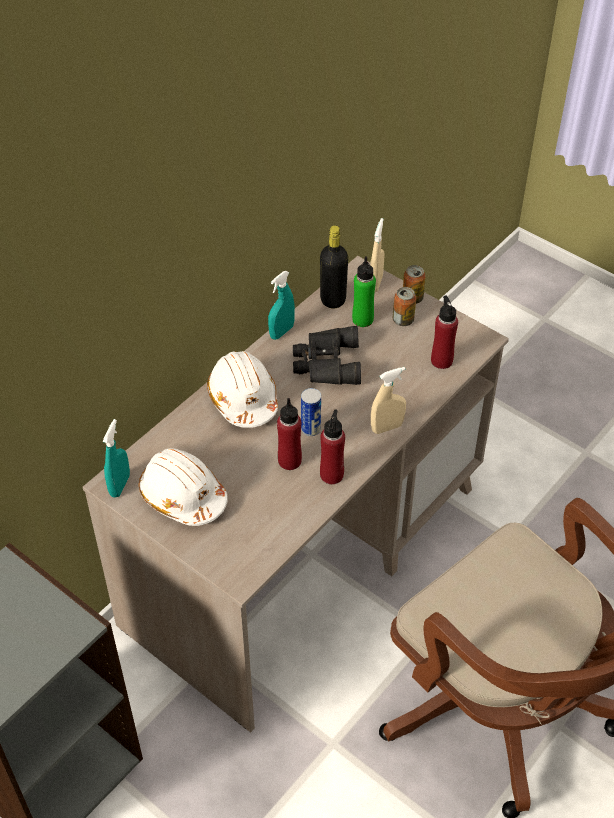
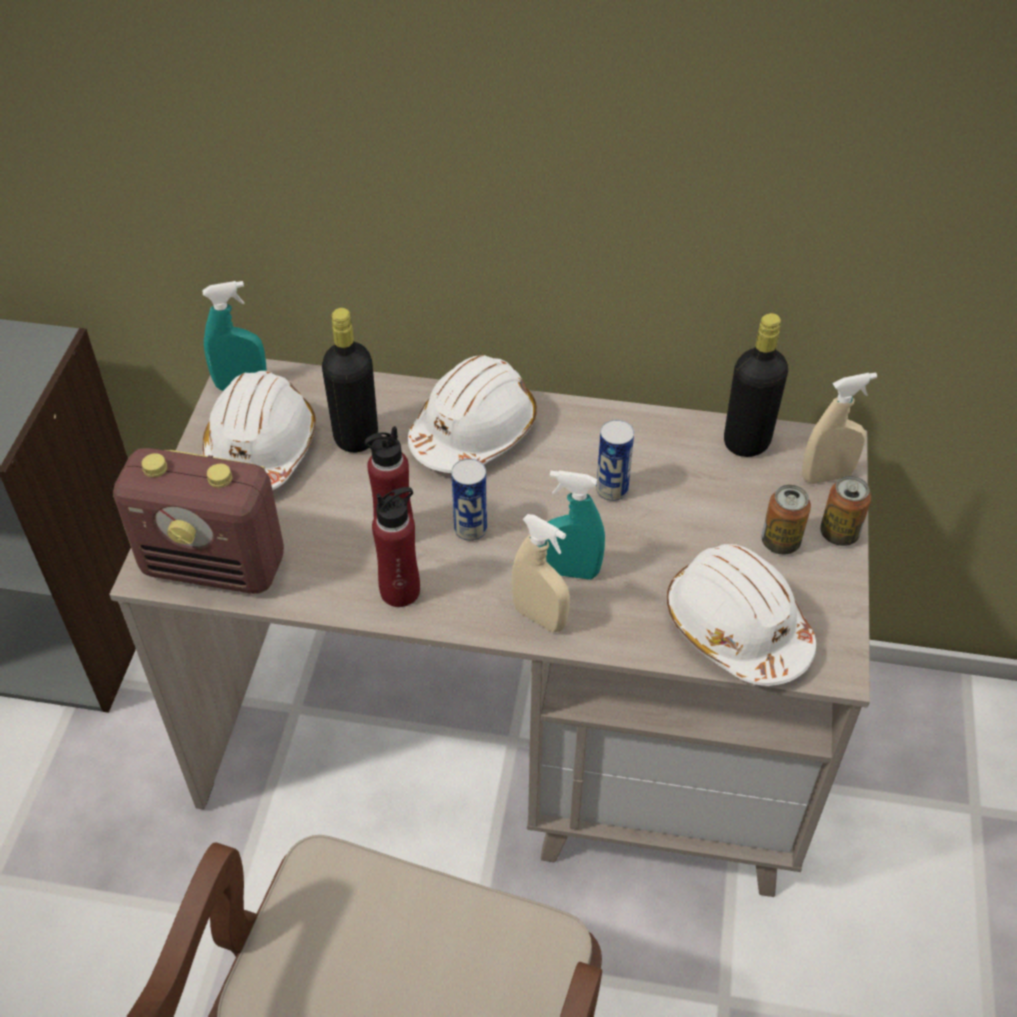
camera: 60 degrees right, 0 degrees up
turquoise spray bottle [268,271,295,340] -> turquoise spray bottle moved to [546,470,605,580]
black binoculars [293,326,361,385] -> can [596,420,634,501]
green bottle [352,256,376,327] -> none
red bottle [431,295,458,369] -> white hard hat [666,544,816,686]
none -> radio [113,448,284,594]
none -> black bottle [322,308,378,453]

